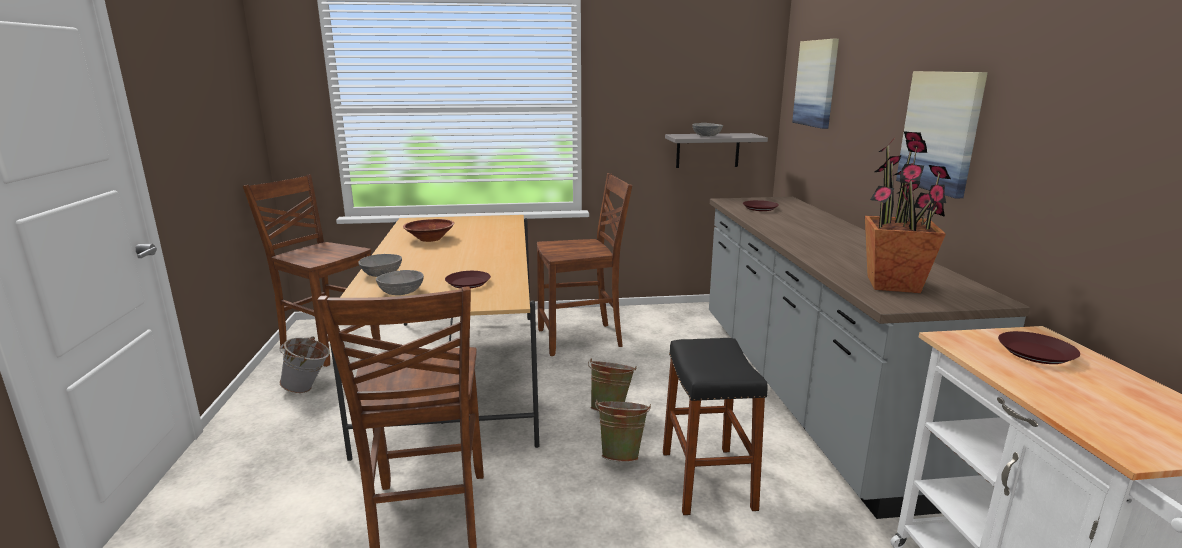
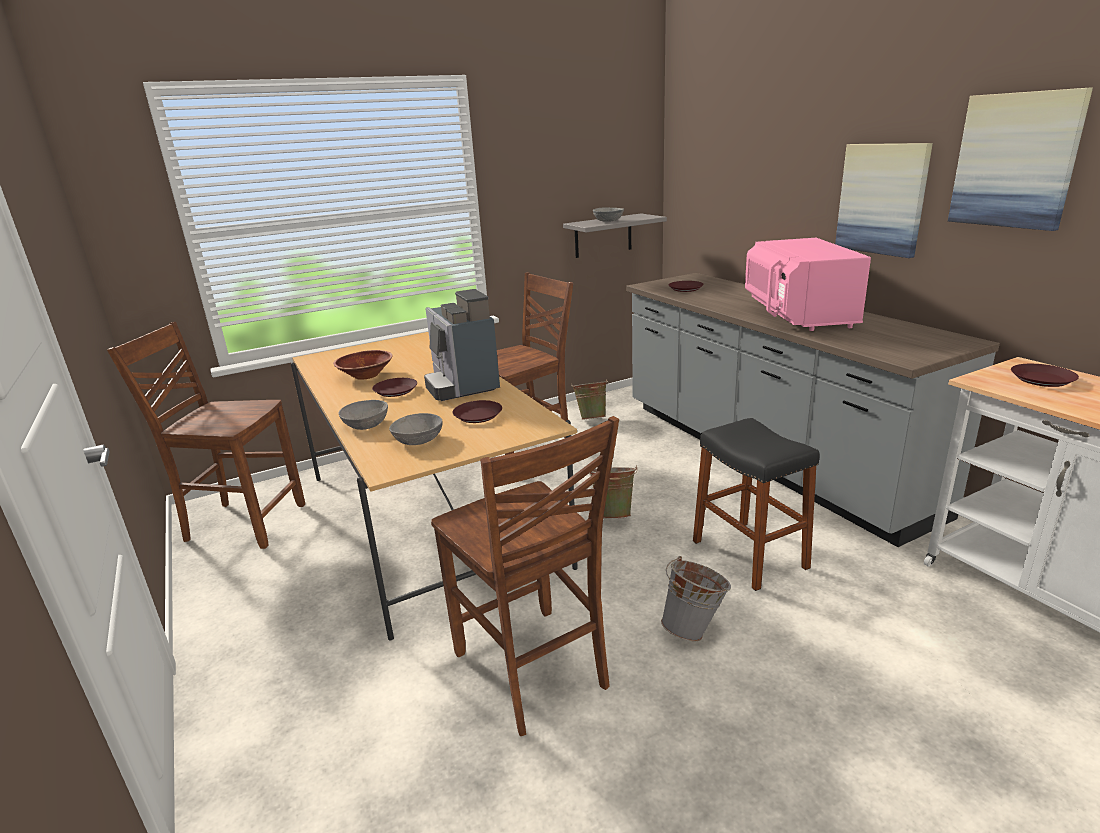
camera: 20 degrees left, 5 degrees up
grey bucket [279,336,330,393] -> grey bucket moved to [661,556,731,641]
green bucket [595,400,651,462] -> green bucket moved to [571,379,609,420]
picture [792,39,839,129] -> picture moved to [948,87,1093,231]
potted plant [865,131,951,293] -> none
none -> brown plate [372,378,417,397]
none -> coffee machine [424,289,500,401]
none -> pink microwave [745,238,871,331]

